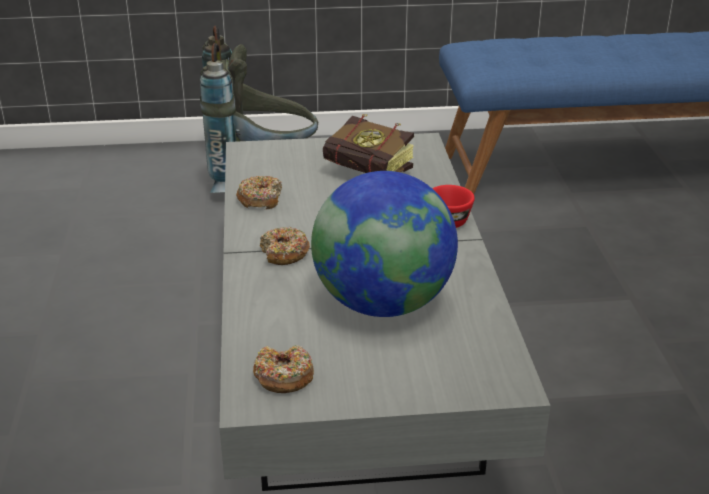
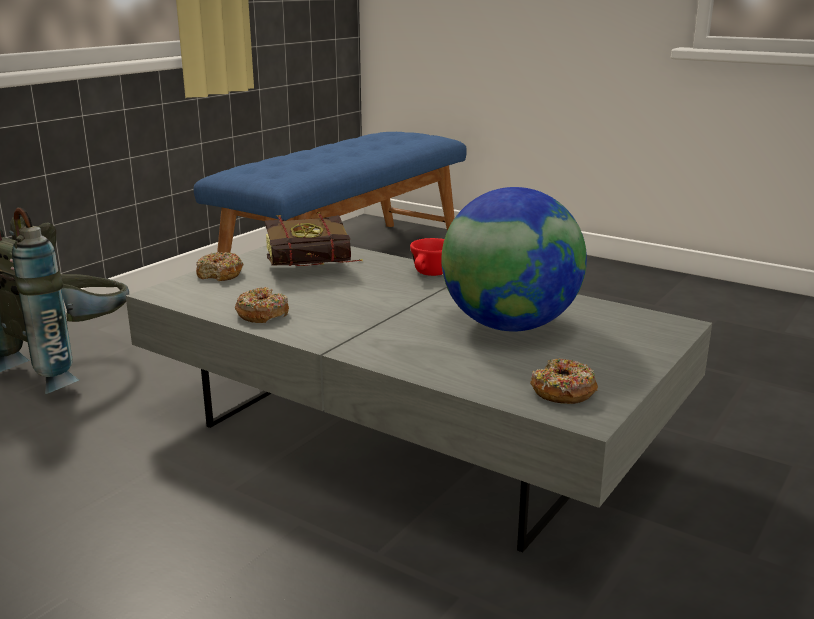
camera: 50 degrees left, 10 degrees down
donut [260,227,310,265] -> donut moved to [196,252,243,281]

